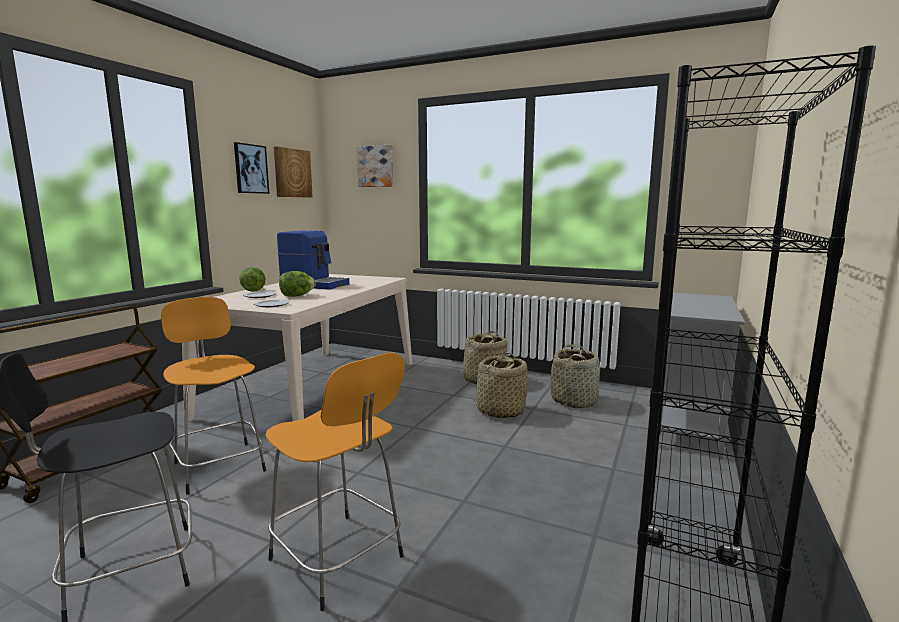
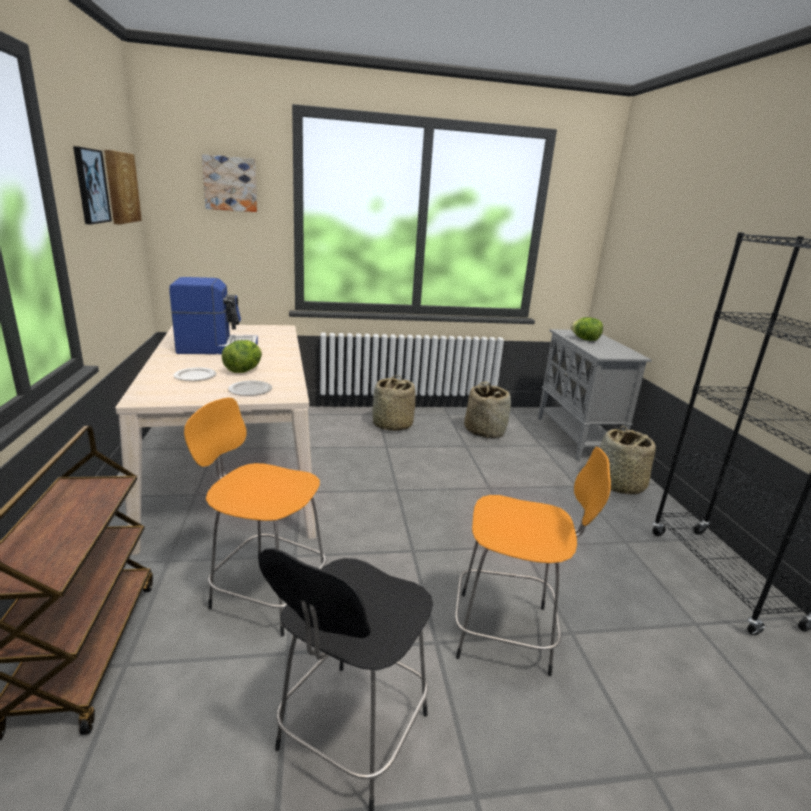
camera: 35 degrees left, 10 degrees up
lettuce [239,267,266,292] -> lettuce moved to [571,317,603,341]
basket [474,353,528,418] -> basket moved to [600,426,656,495]

